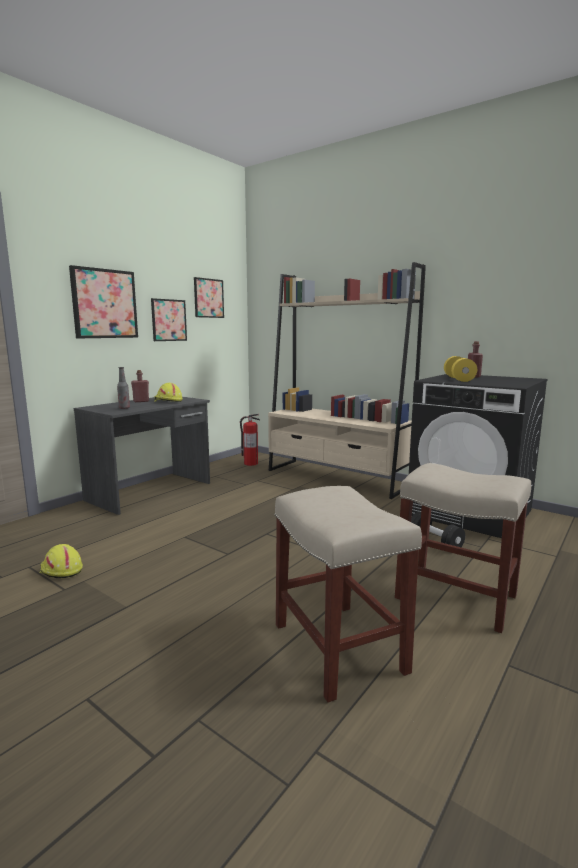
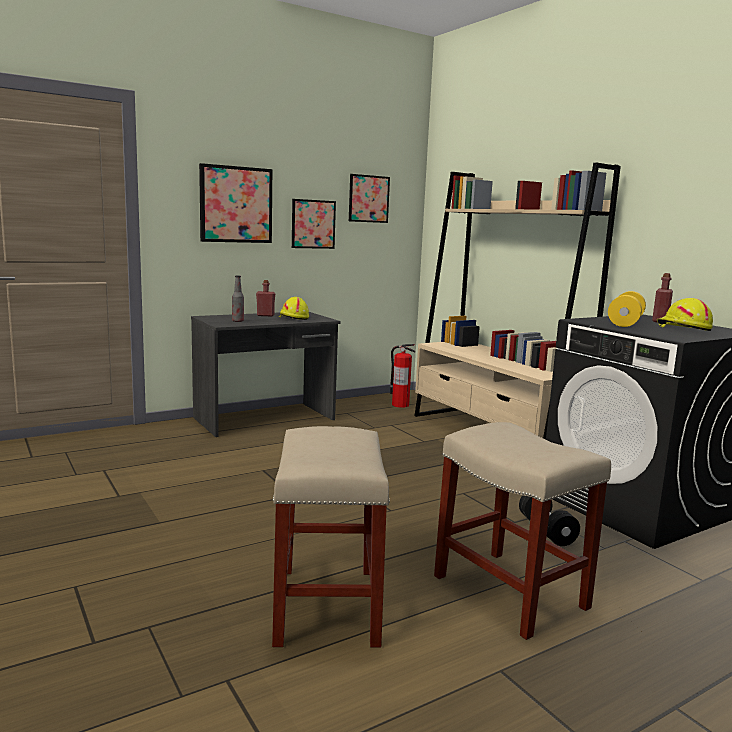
camera: 20 degrees right, 0 degrees up
yellow hard hat [39,544,83,578] -> yellow hard hat moved to [657,298,713,331]

